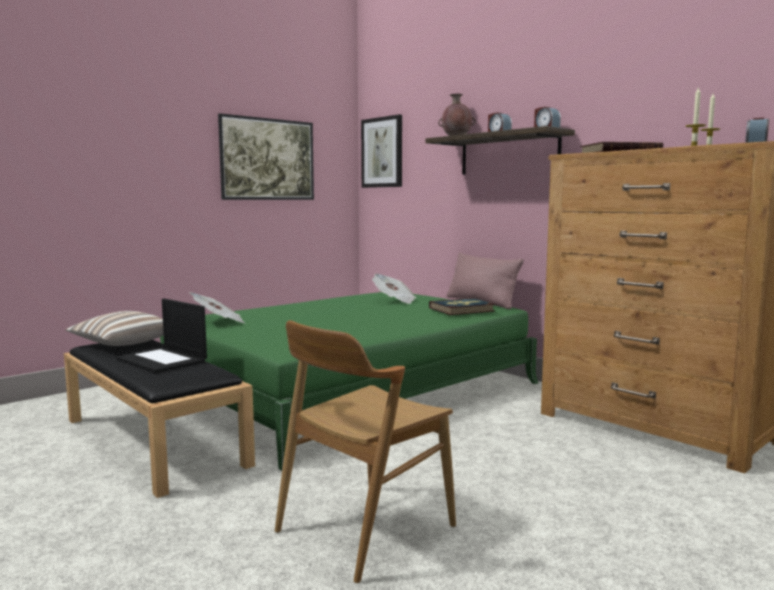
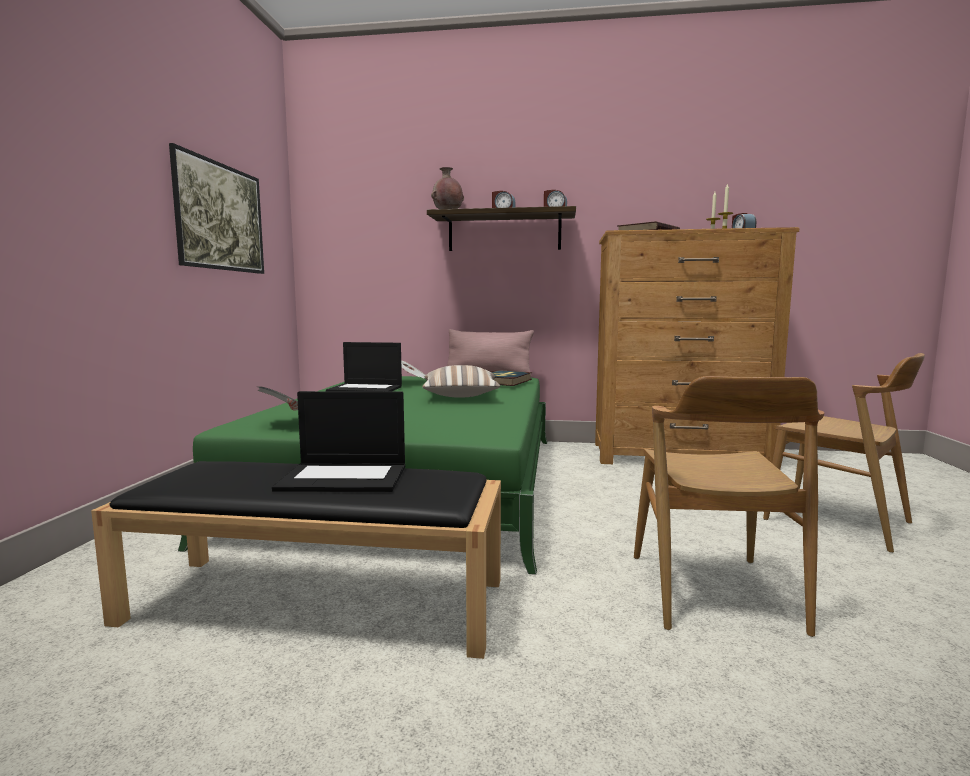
camera: 40 degrees left, 0 degrees up
pillow [66,311,164,346] -> pillow moved to [422,365,500,398]
picture [361,115,402,188] -> none
none -> laptop [326,342,402,392]
none -> brown chair [763,353,925,553]

